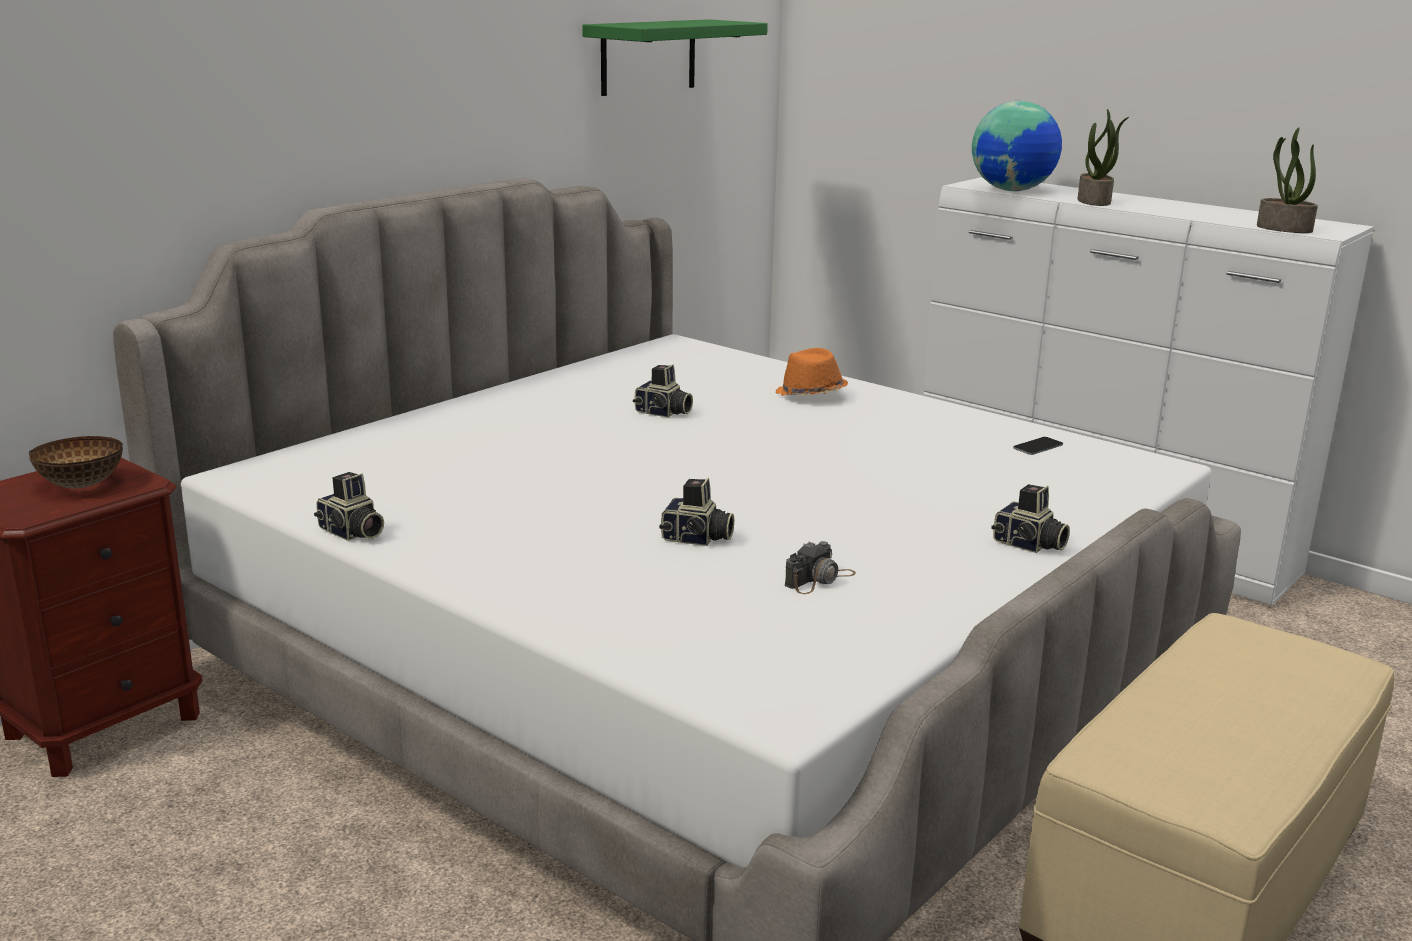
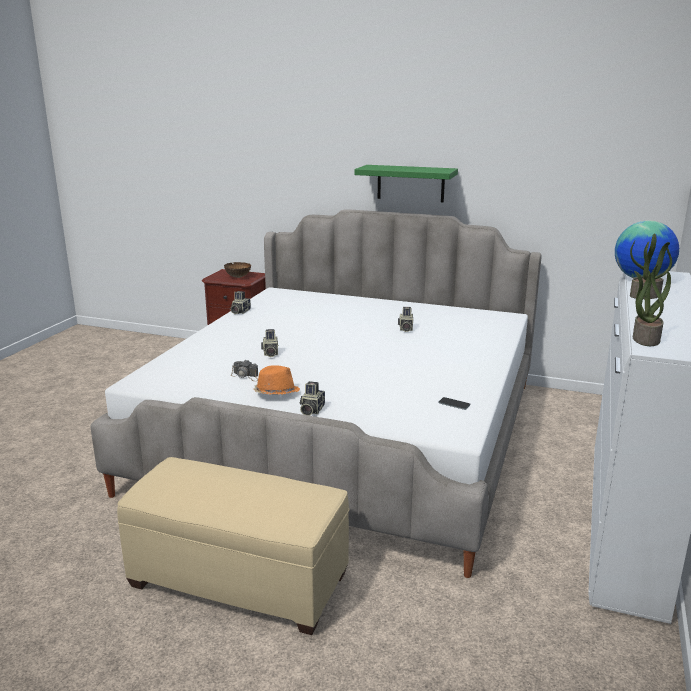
camera: 70 degrees right, 0 degrees up
green shelf [582,19,768,96] -> green shelf moved to [354,165,458,202]
orange hat [775,348,848,396] -> orange hat moved to [254,365,300,395]

